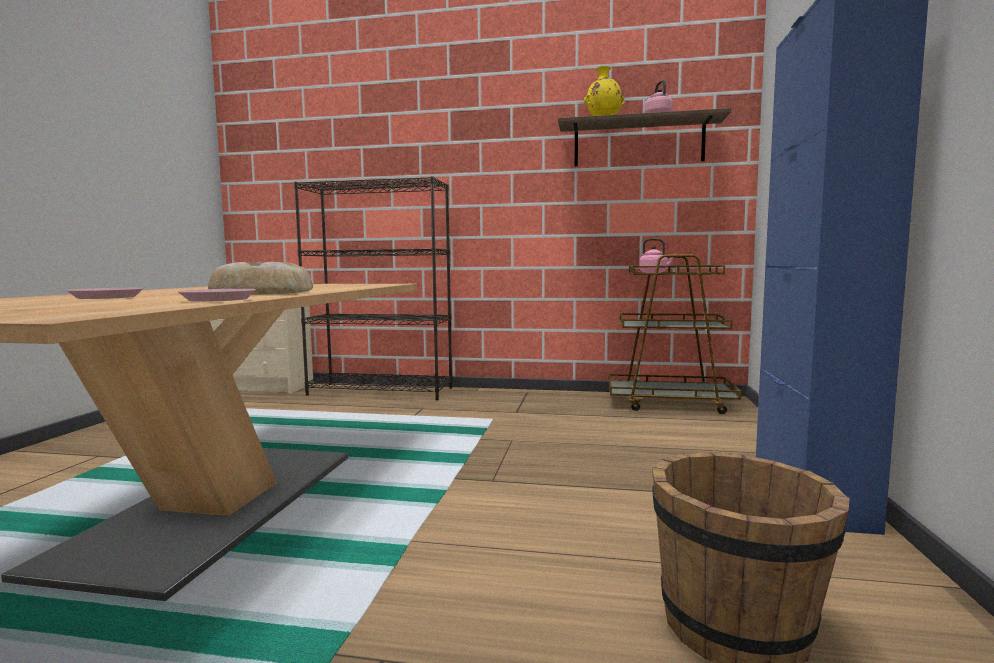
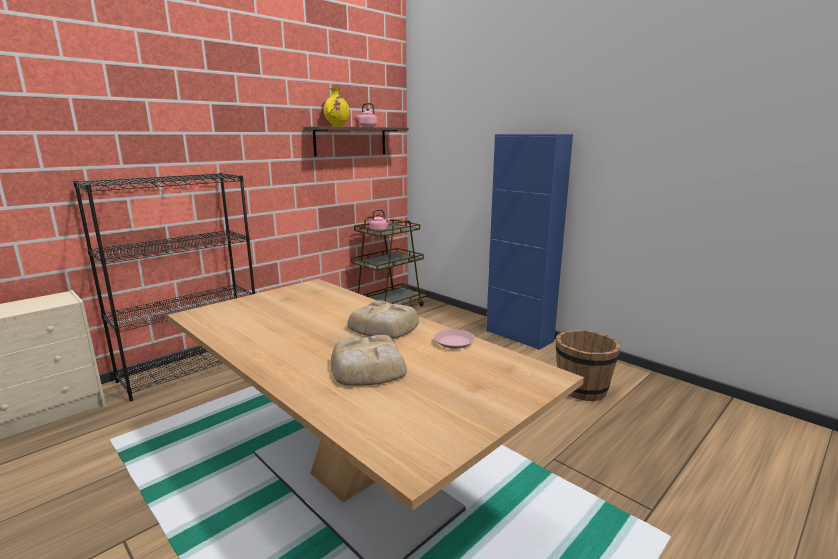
camera: 55 degrees left, 10 degrees up
pink plate [66,288,143,299] -> bread [330,335,407,386]

